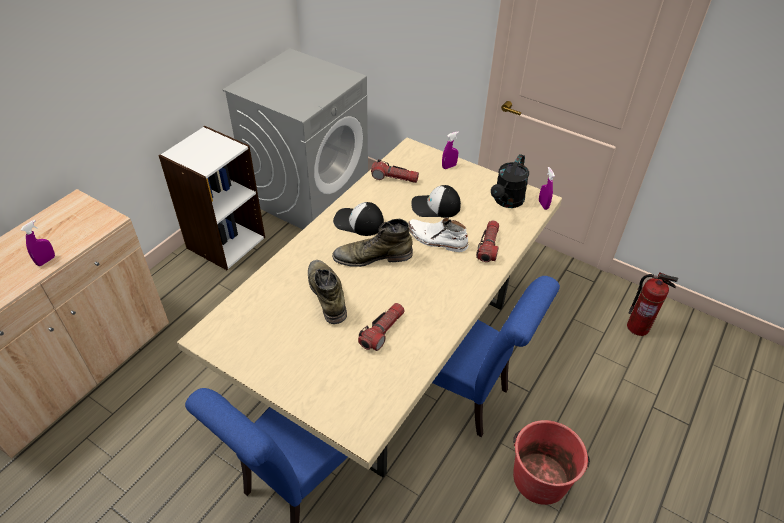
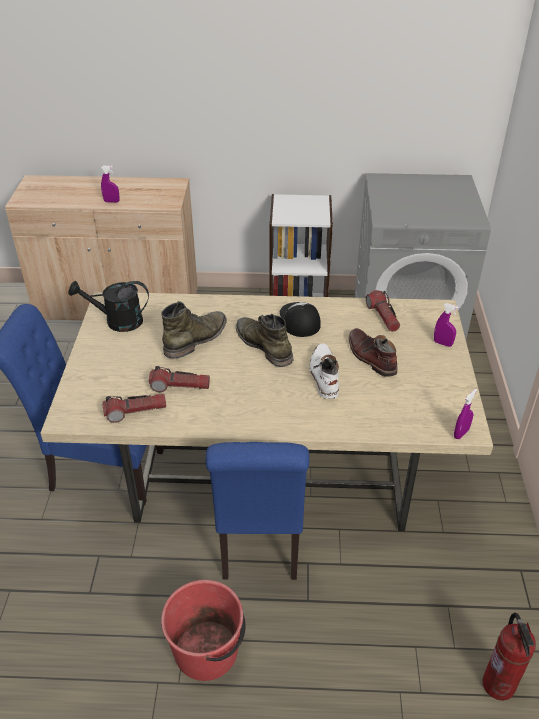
camera: 60 degrees right, 5 degrees down
cap [411,185,461,218] -> brown boot [349,328,398,377]
flashlight [476,220,499,262] -> flashlight moved to [102,394,166,423]
black watering can [491,154,529,208] -> black watering can moved to [68,281,149,332]

